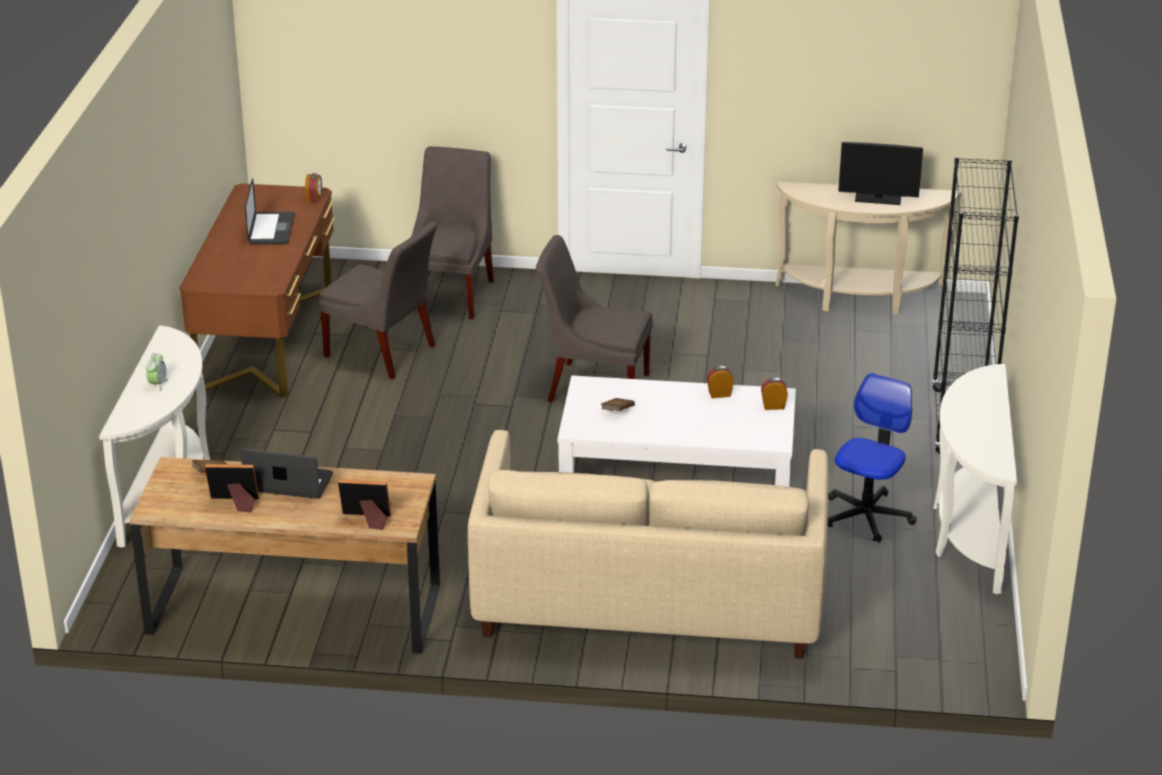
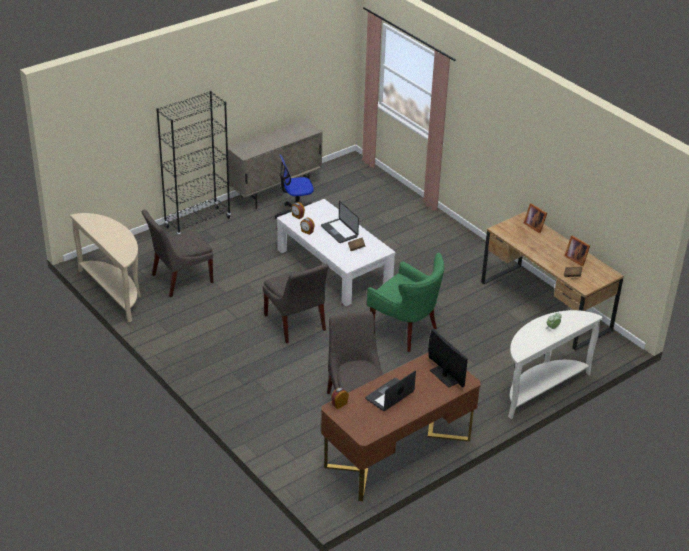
camera: 135 degrees left, 5 degrees up
laptop [241,448,333,499] -> laptop moved to [321,201,359,243]
grey chair [411,146,494,319] -> grey chair moved to [142,210,213,297]
beige sofa [468,430,829,659] -> none
monitor [838,142,923,205] -> monitor moved to [428,329,468,388]
white console table [933,364,1017,594] -> beige cabinet [228,120,323,209]
none -> green armchair [367,253,445,352]

